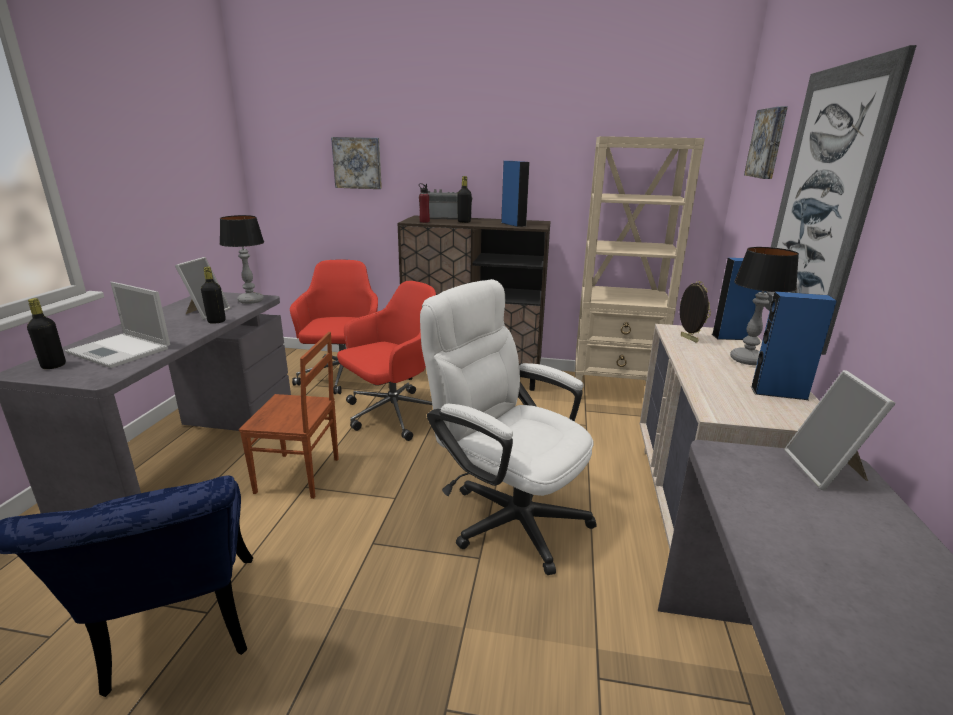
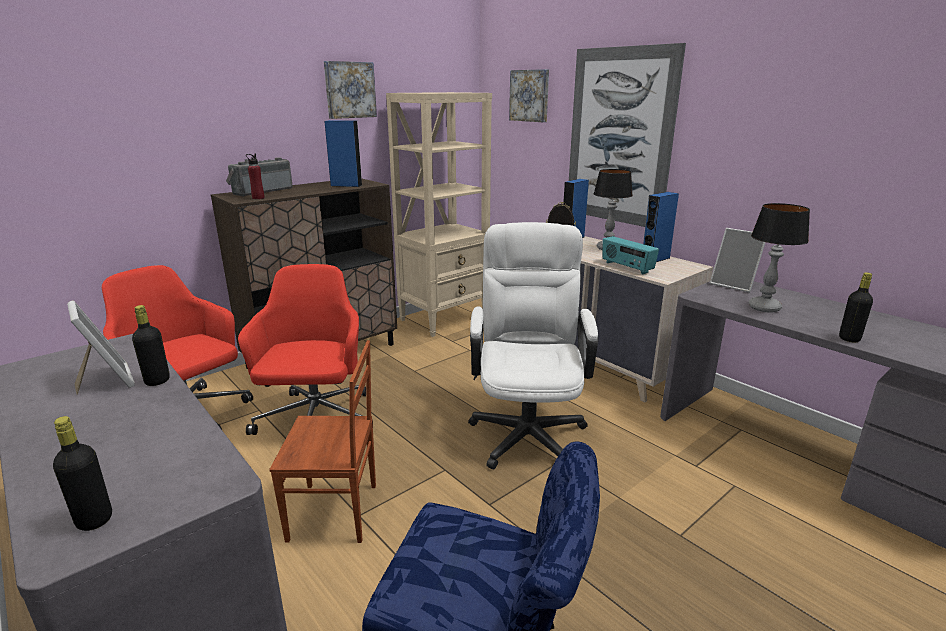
camera: 50 degrees left, 0 degrees up
laptop [65,282,170,368] -> none
table lamp [220,215,264,304] -> table lamp moved to [749,203,810,313]
brown chair [239,332,339,499] -> brown chair turned 45 degrees clockwise [269,340,376,543]
picture [331,137,382,189] -> picture moved to [324,61,377,119]
white office chair [420,279,597,575] -> white office chair turned 105 degrees clockwise [468,222,598,469]
black bottle [457,176,472,223] -> black bottle moved to [839,272,873,342]
none -> radio [603,236,659,274]

